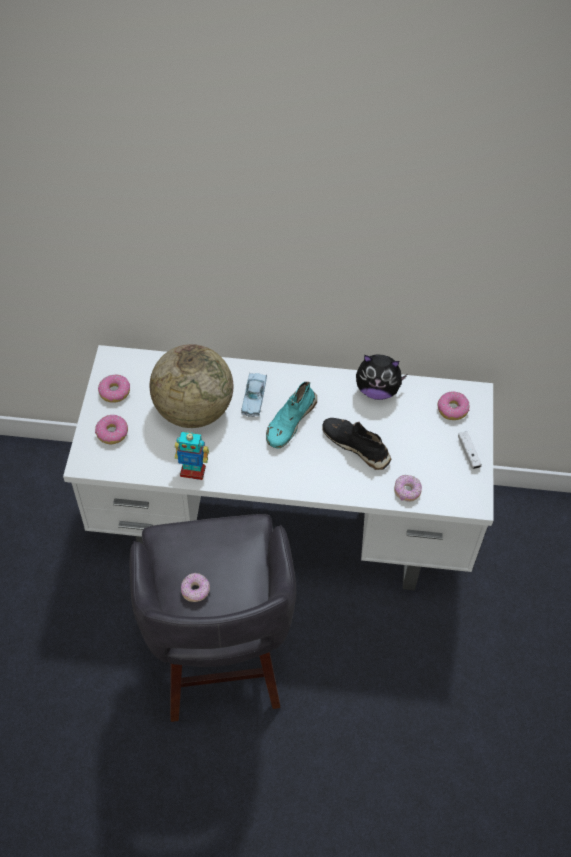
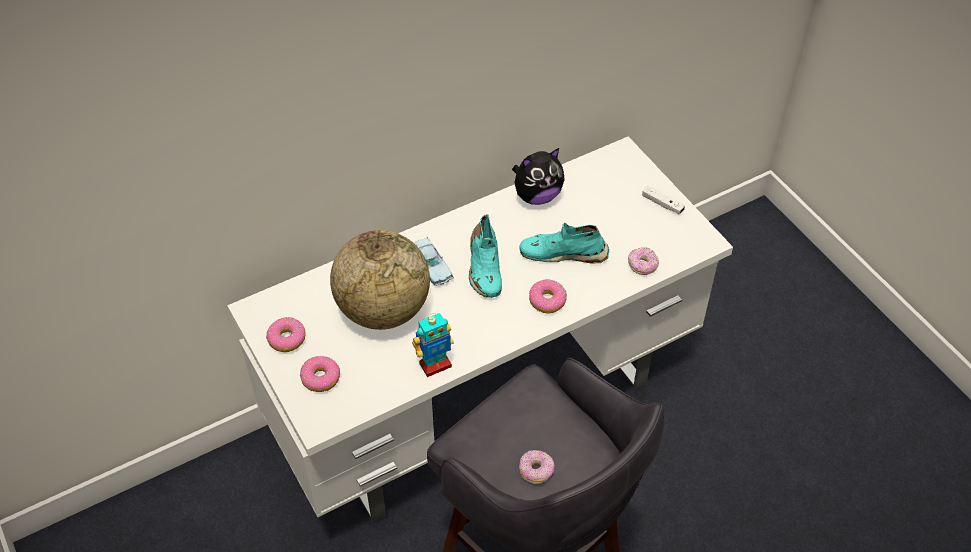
camera: 35 degrees left, 5 degrees down
black shoe [322,418,392,470] -> turquoise shoe [519,222,609,263]
donut [438,392,469,420] -> donut moved to [529,279,567,314]

